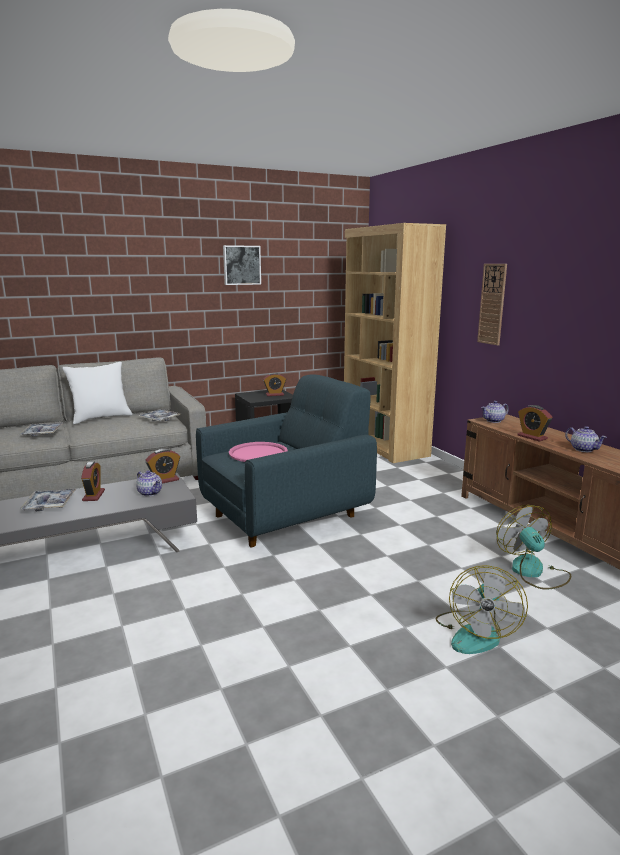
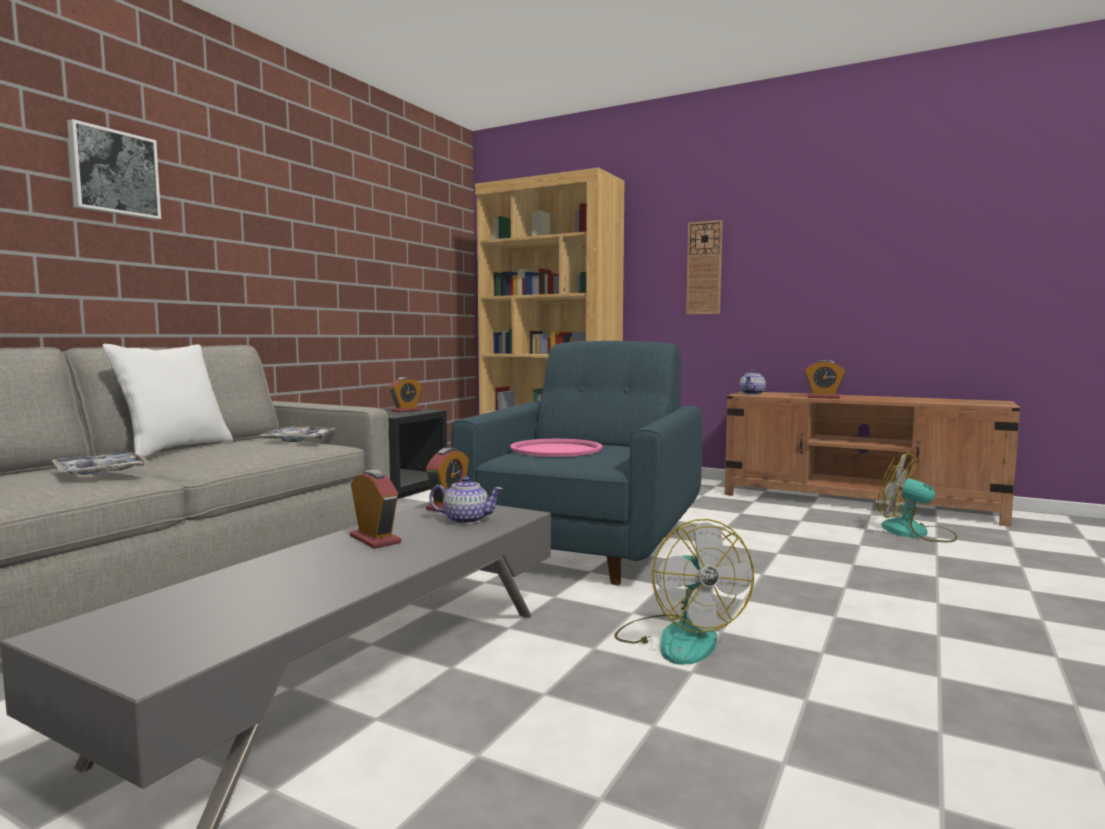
camera: 35 degrees left, 10 degrees down
tray [20,489,76,512] -> none
picture [223,245,261,285] -> picture moved to [67,119,161,220]
fan [436,565,528,654] -> fan moved to [614,519,754,665]
teapot [565,426,607,452] -> none

